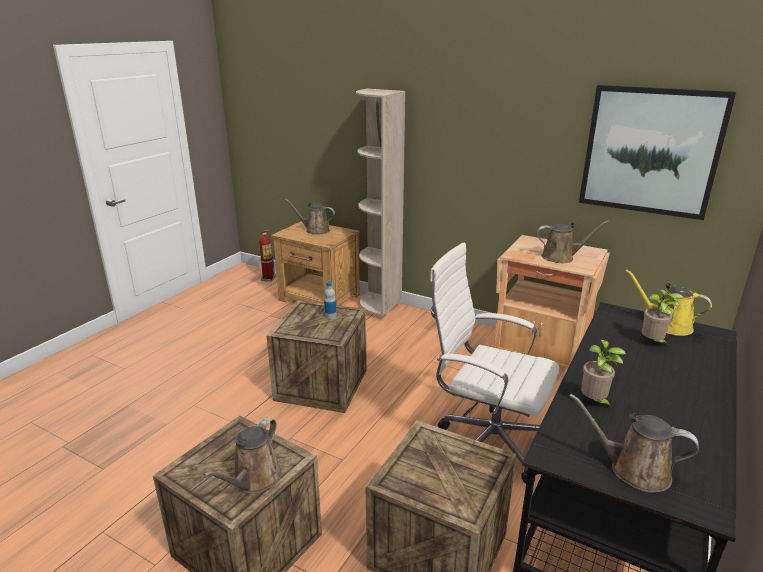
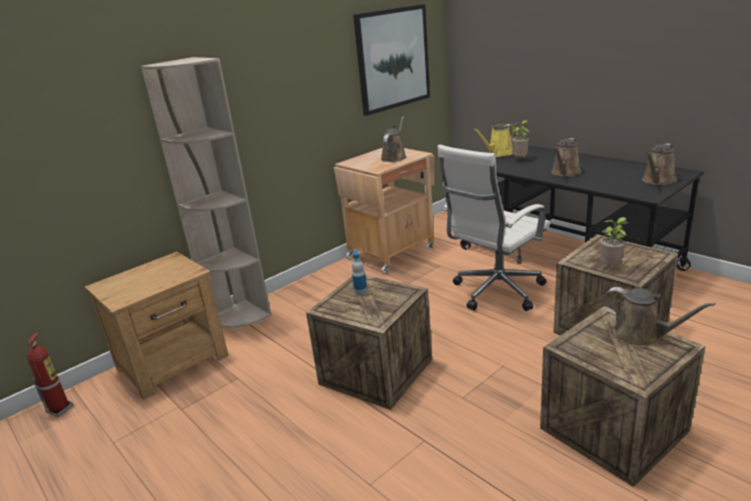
camera: 70 degrees left, 0 degrees up
brown watering can [285,198,335,235] -> brown watering can moved to [551,138,582,176]
potted plant [581,340,626,407] -> potted plant moved to [600,217,629,265]

